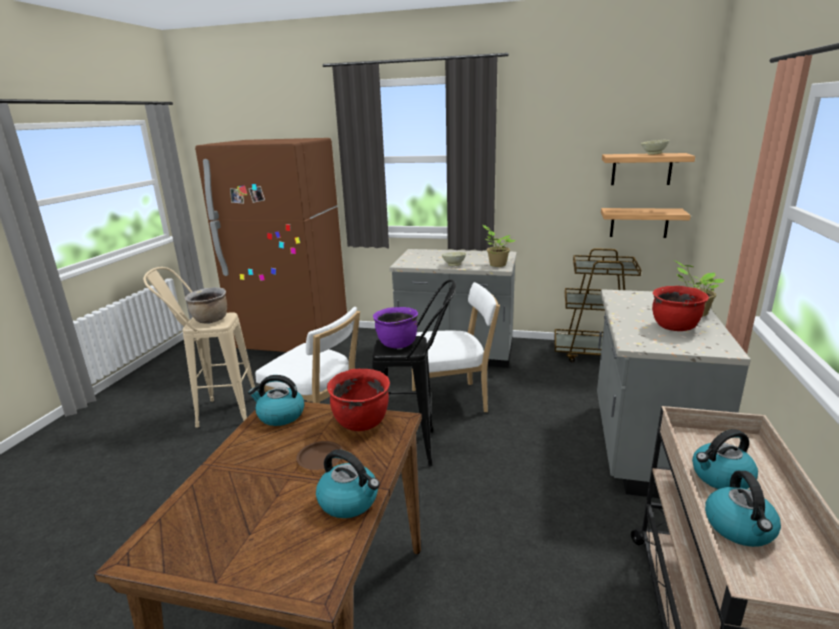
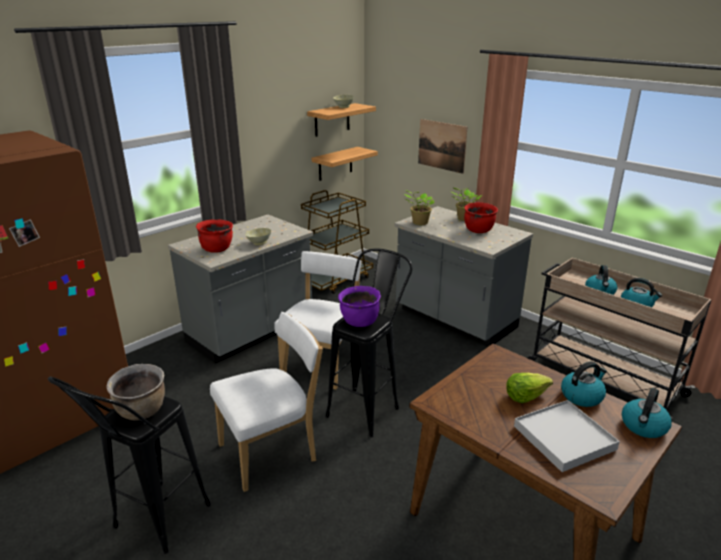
camera: 60 degrees left, 5 degrees up
beige stool [143,267,255,428] -> black stool [48,377,211,554]
kettle [248,375,304,426] -> kettle moved to [622,388,672,438]
brown plate [296,441,343,470] -> lettuce [506,373,553,403]
red cooking pot [327,369,390,431] -> red cooking pot moved to [196,220,233,253]
potted plant [483,225,516,267] -> potted plant moved to [404,190,435,225]
none -> picture [418,119,468,174]
none -> white tray [514,400,620,472]

